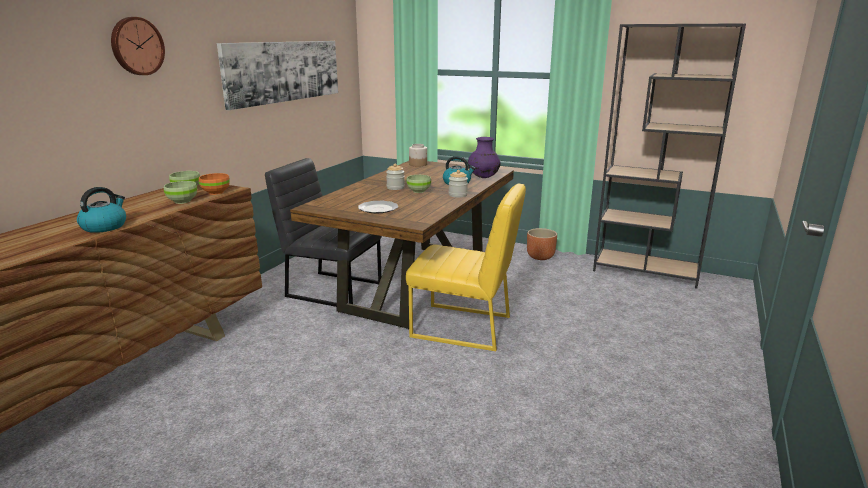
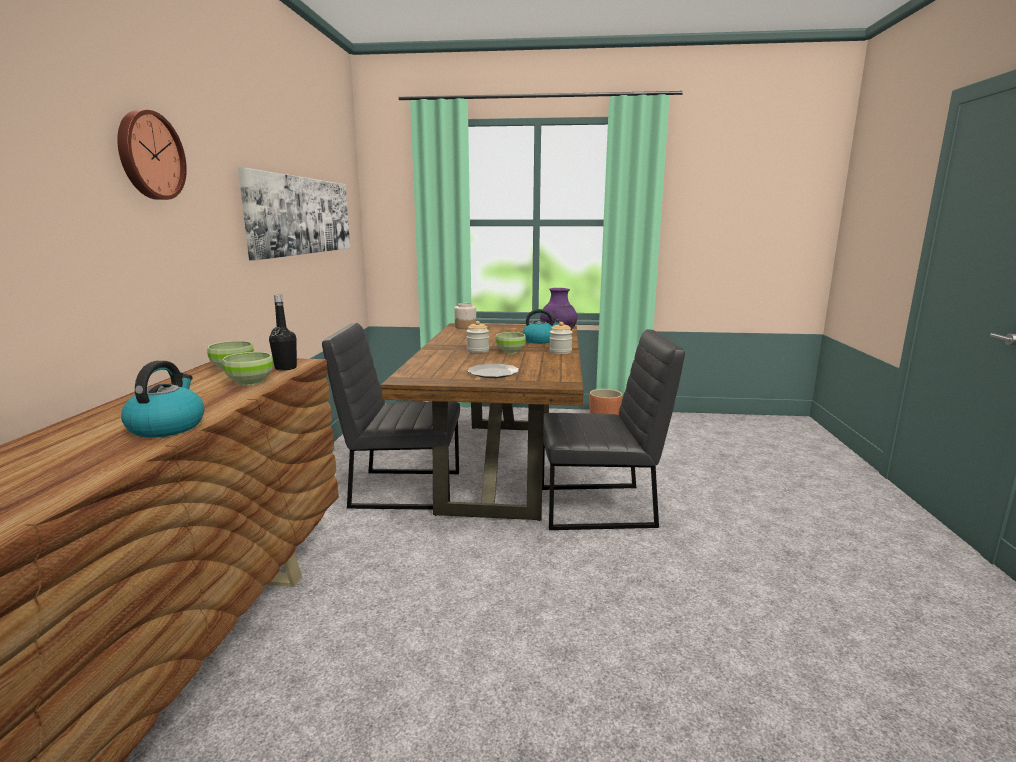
camera: 20 degrees left, 5 degrees down
orange bowl [199,173,230,195] -> black bottle [269,295,297,371]
yellow chair [406,183,526,351] -> grey chair [542,329,685,530]
bookcase [593,23,746,289] -> none

